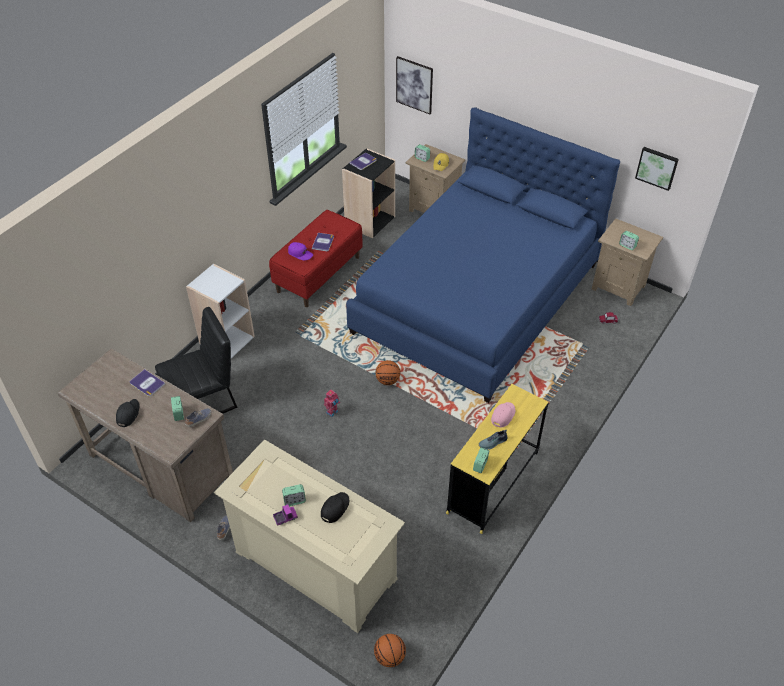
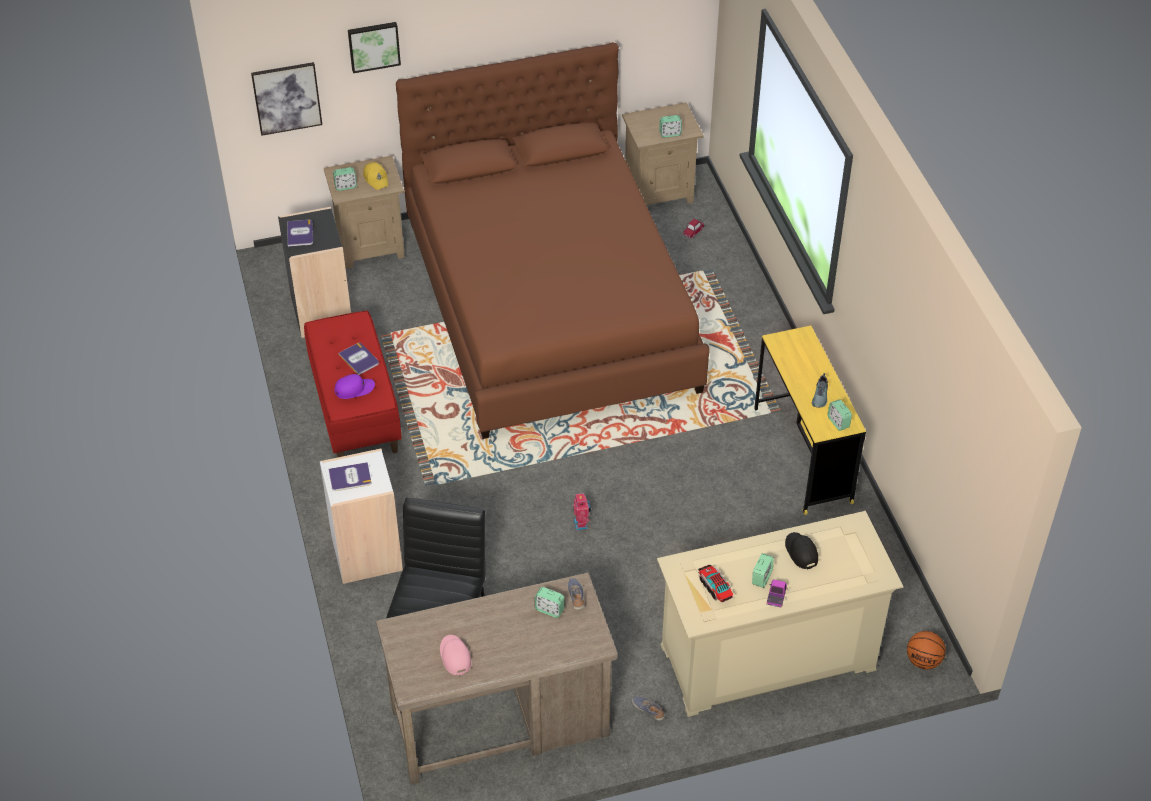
camera: 50 degrees left, 0 degrees up
black cap [116,399,140,427] -> none
book [130,369,165,397] -> book moved to [328,462,372,491]
blue bed [346,107,620,403] -> brown bed [396,42,710,439]
basketball [376,360,400,385] -> none
pink cap [491,402,515,428] -> pink cap moved to [440,635,471,676]
picture [635,147,679,191] -> picture moved to [348,22,401,73]
none -> toy truck [698,565,733,603]

